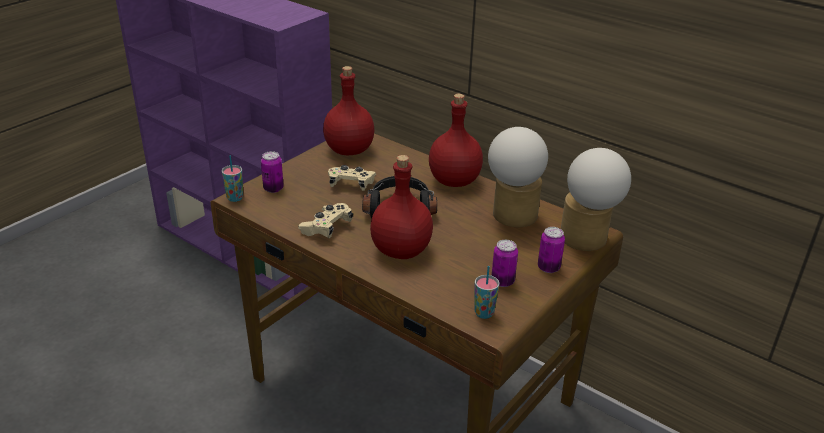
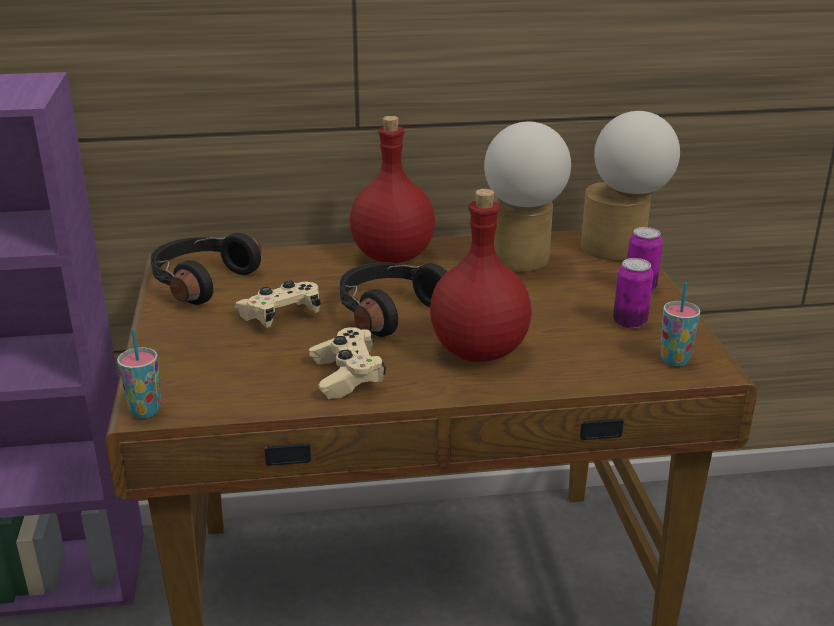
camera: 45 degrees left, 5 degrees down
can [261,151,284,193] -> none
red bottle [323,66,375,155] -> black headphones [150,233,261,305]

